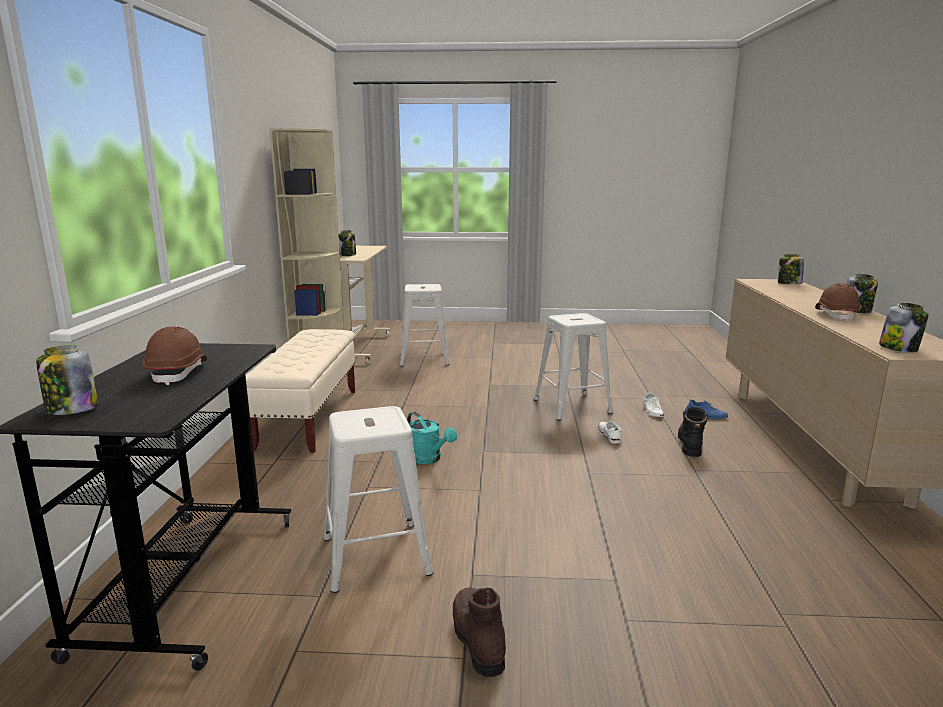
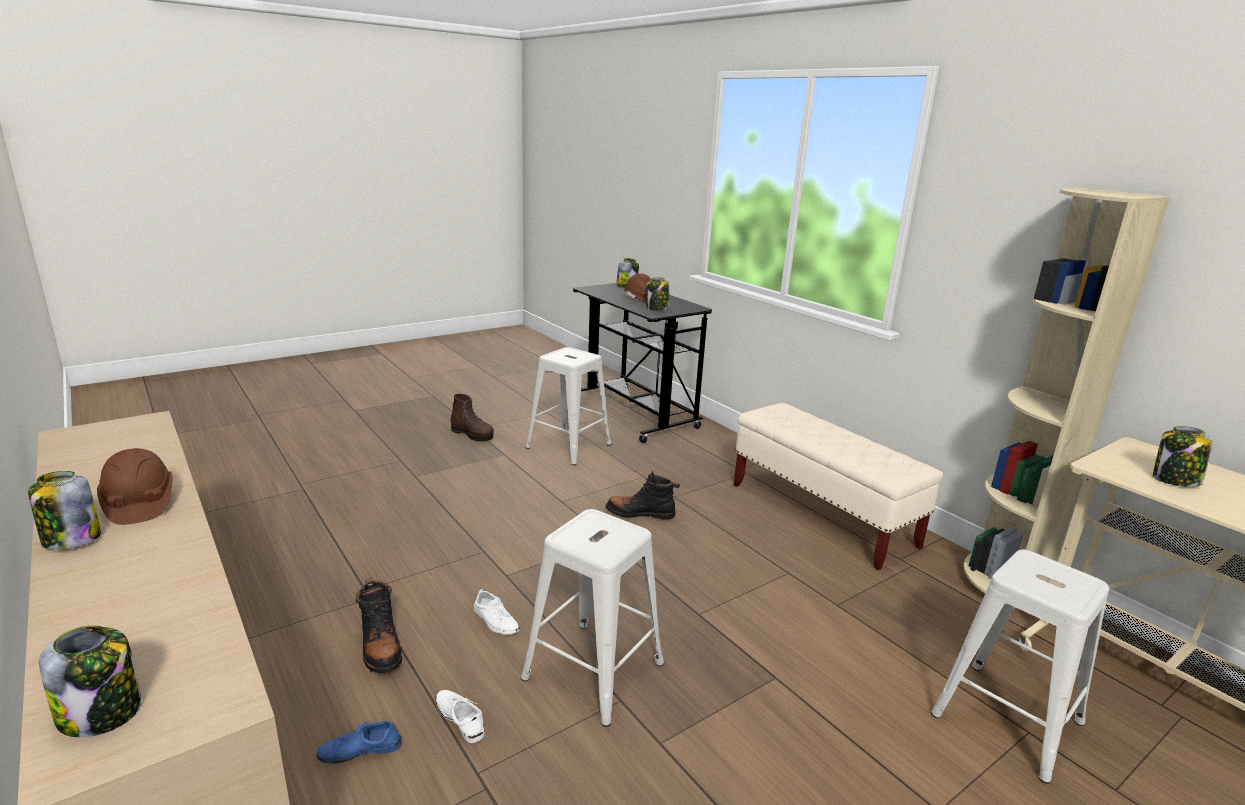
camera: 140 degrees right, 5 degrees up
turquoise watering can [407,412,457,464] -> black boot [606,471,680,519]
jar [879,303,929,352] -> jar moved to [646,277,670,311]

